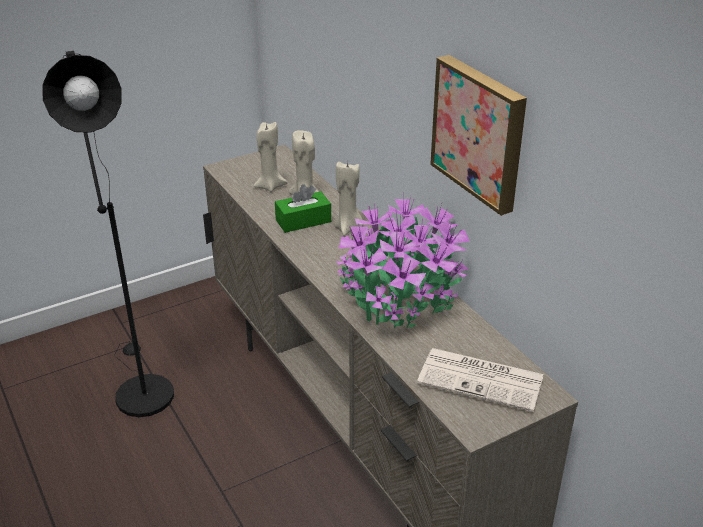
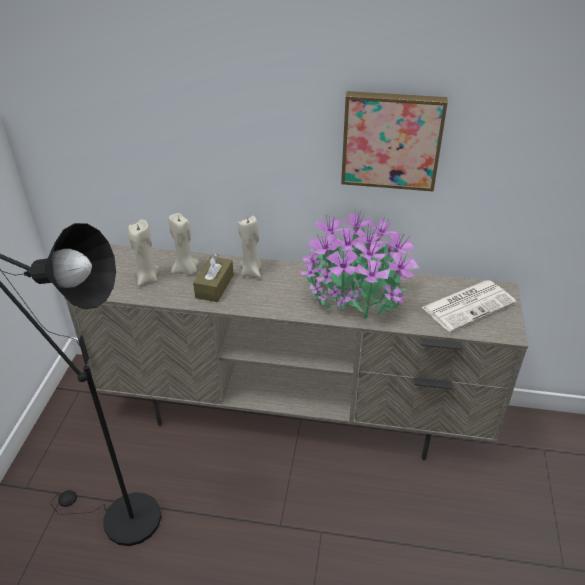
camera: 50 degrees left, 5 degrees up
green tissue box [275,184,331,233] -> brown tissue box [193,253,234,302]

